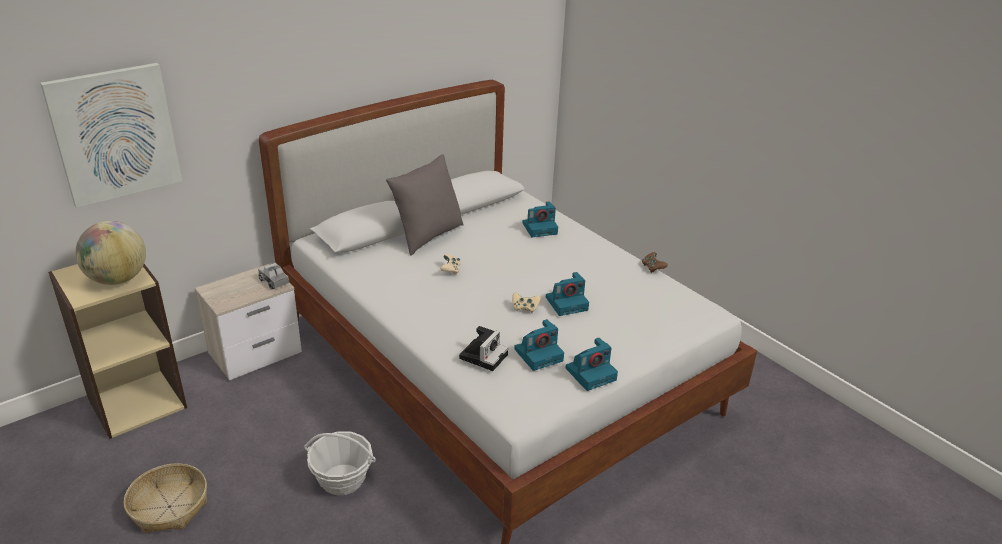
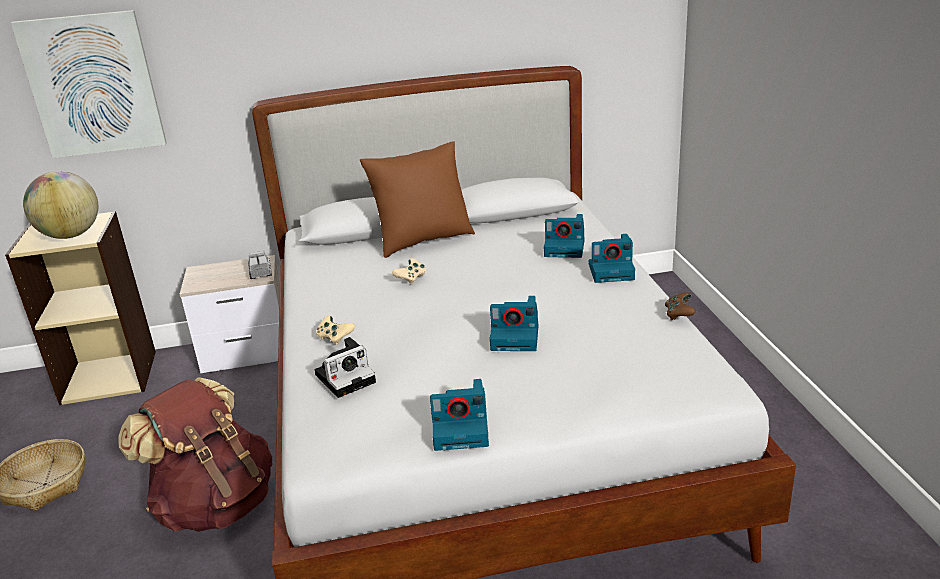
camera: 30 degrees right, 5 degrees down
basket [304,431,375,495] -> brown backpack [118,377,272,532]
grey pillow [386,155,464,256] -> brown pillow [360,141,475,258]
beige game controller [512,293,541,313] -> beige game controller moved to [316,315,355,345]
camera [514,319,564,371] -> camera moved to [589,234,635,283]

